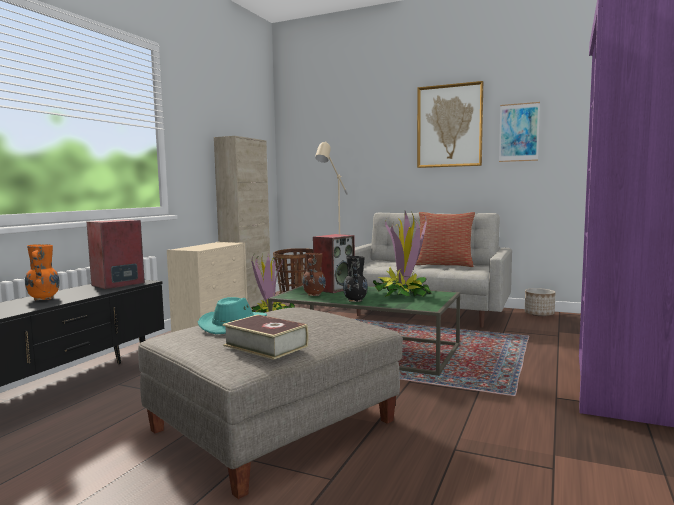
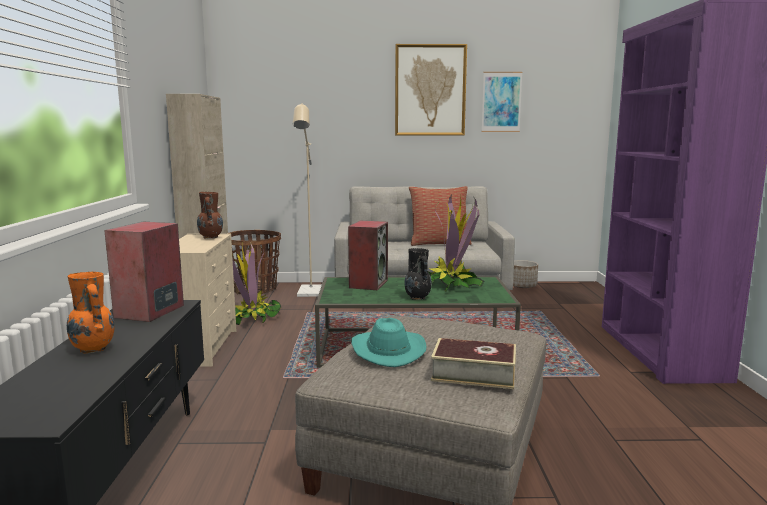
camera: 25 degrees left, 5 degrees up
brown vase [303,252,326,296] -> brown vase moved to [197,192,223,239]

